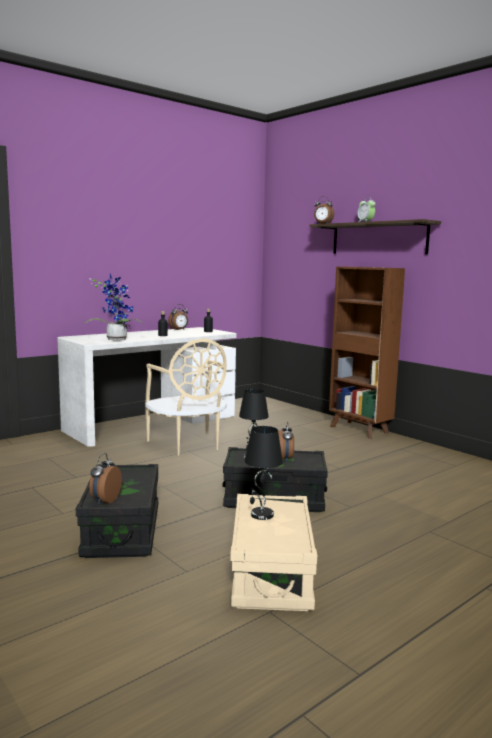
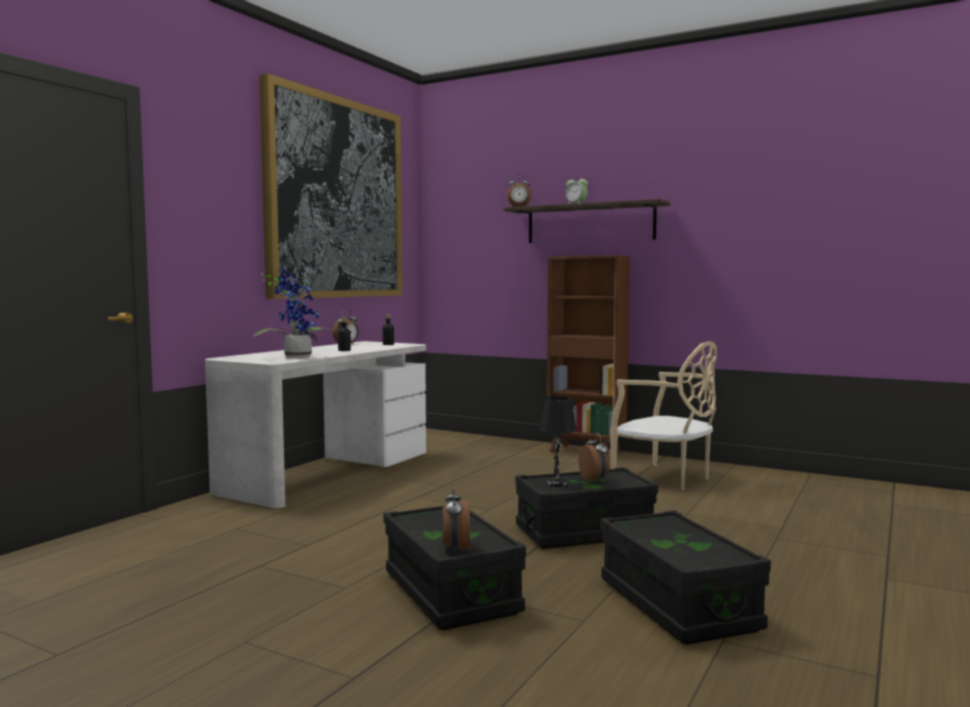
camera: 20 degrees left, 5 degrees down
beige chair [145,339,227,456] -> beige chair moved to [610,341,717,490]
beige storage box [230,494,317,611] -> black storage box [600,510,771,645]
black table lamp [245,426,283,520] -> none
none -> picture [259,73,403,299]

